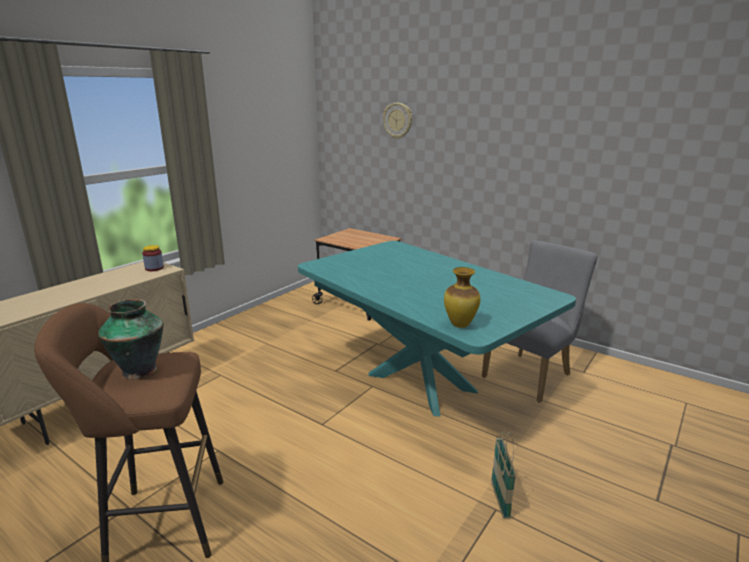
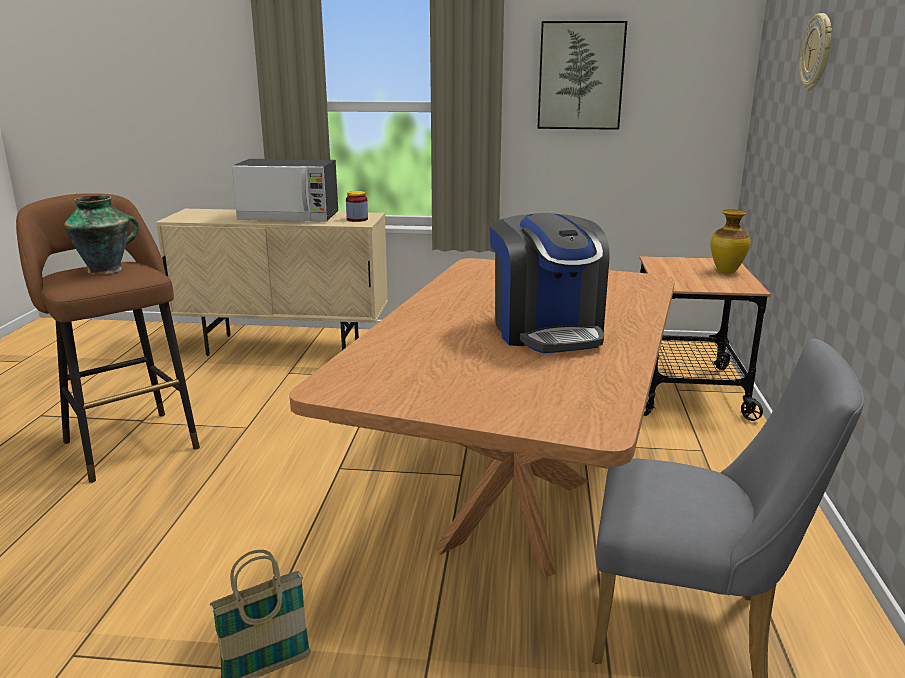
camera: 60 degrees right, 0 degrees up
turquoise dining table [298,241,576,416] -> brown dining table [289,258,675,577]
vase [444,267,480,328] -> vase moved to [710,209,750,273]
none -> microwave [232,159,338,222]
none -> coffee machine [489,213,609,353]
none -> picture [537,21,627,130]

